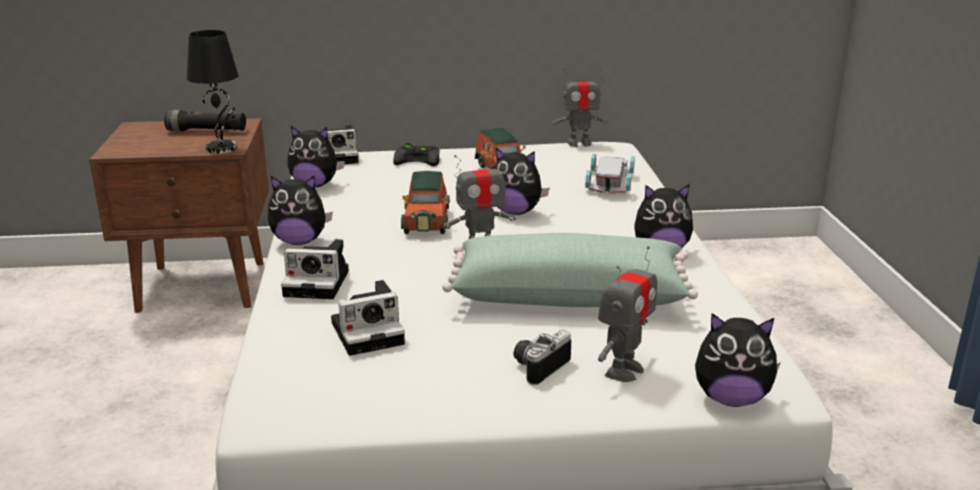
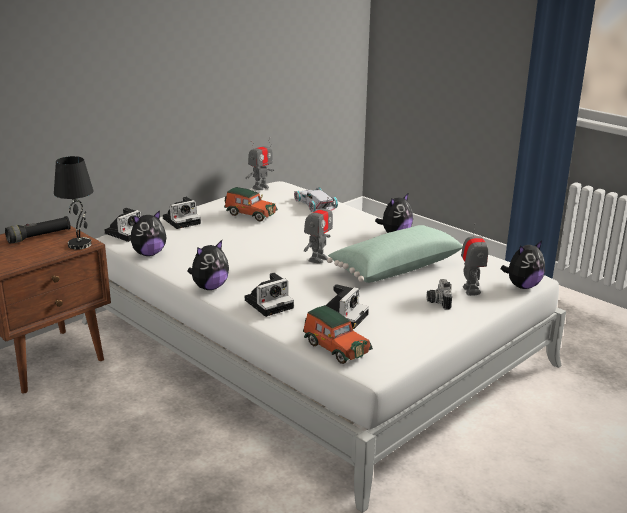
camera: 40 degrees left, 0 degrees up
black game controller [393,143,440,166] -> camera [163,197,201,229]
toy car [401,171,450,234] -> toy car moved to [303,305,373,364]
plush toy [494,148,550,215] -> none

